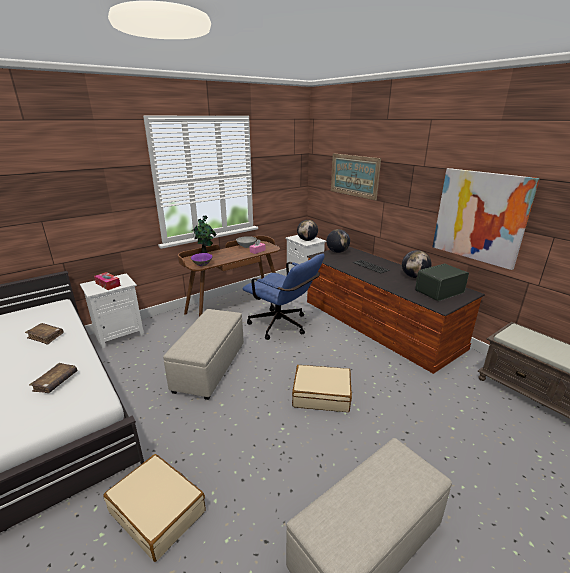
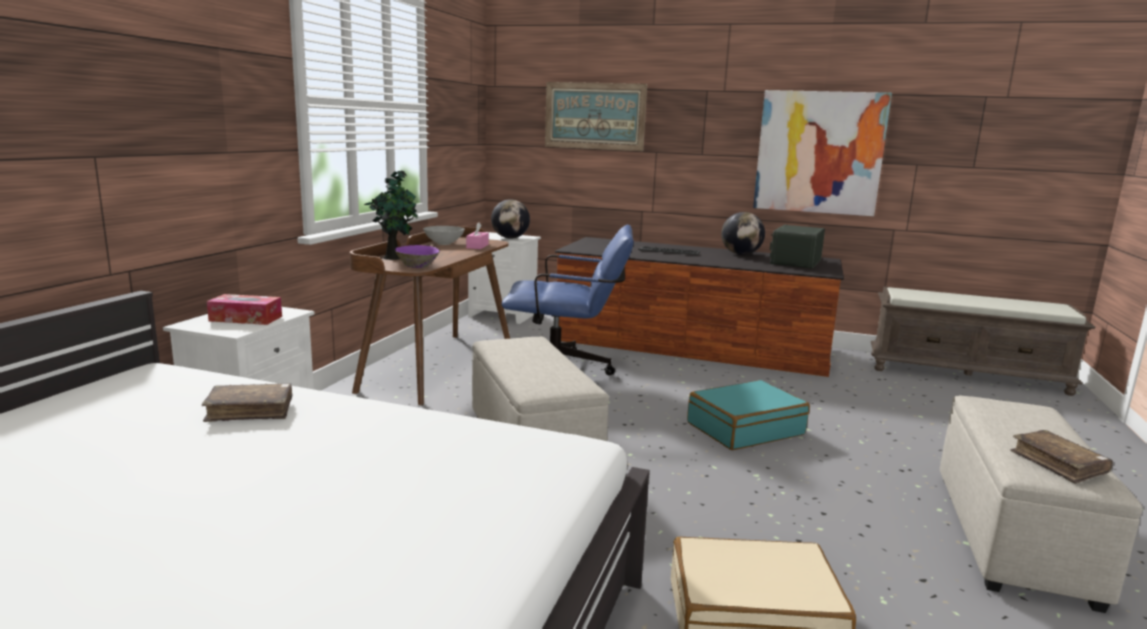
camera: 35 degrees left, 10 degrees down
brown book [29,363,77,393] -> brown book moved to [1010,430,1113,484]
beige suitcase [292,365,352,412] -> turquoise suitcase [687,380,810,450]
globe [326,229,350,253] -> none

